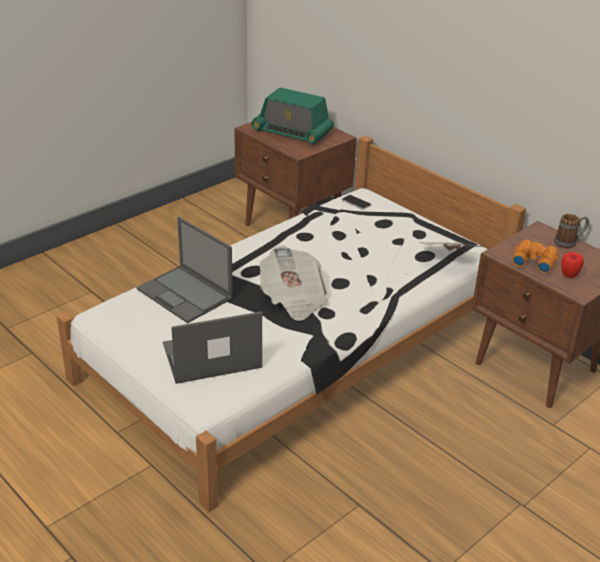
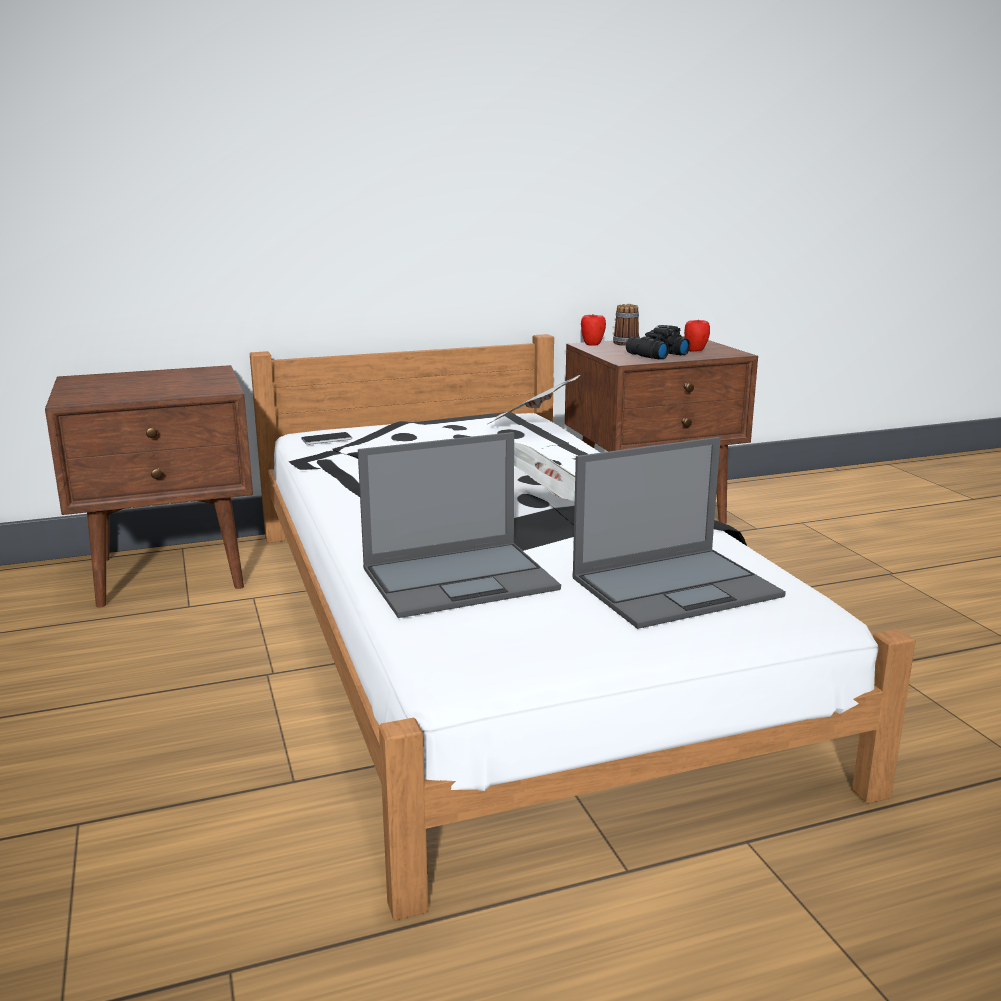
camera: 65 degrees left, 15 degrees down
laptop [163,311,262,384] -> laptop turned 120 degrees counterclockwise [573,437,786,629]
radio [251,87,334,145] -> none
orange binoculars [512,240,559,273] -> black binoculars [626,325,690,359]
none -> apple [581,314,606,346]

